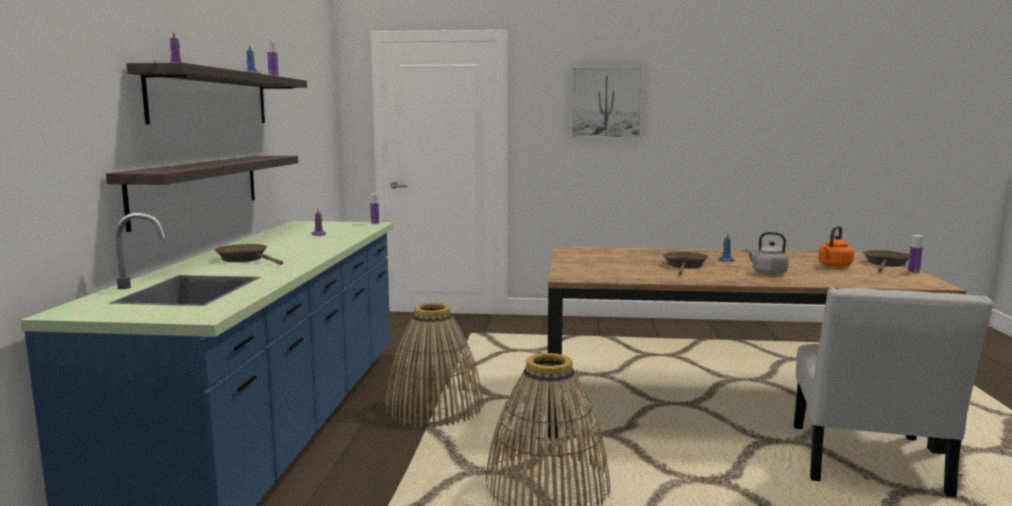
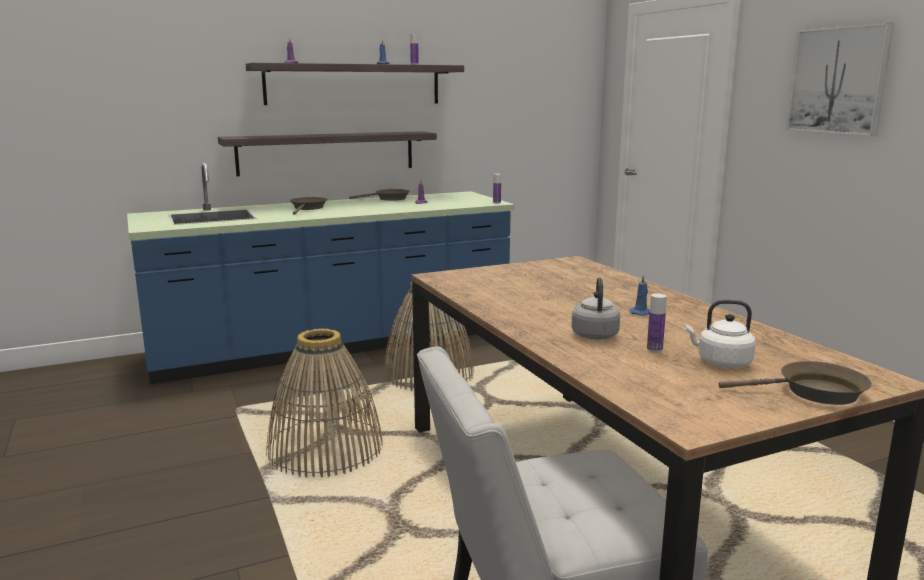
camera: 60 degrees right, 5 degrees up
brown frying pan [663,252,708,275] -> brown frying pan moved to [349,189,410,201]
orange kettle [818,226,854,267] -> white kettle [685,300,756,368]
bottle [908,235,924,274] -> bottle moved to [647,294,667,352]

